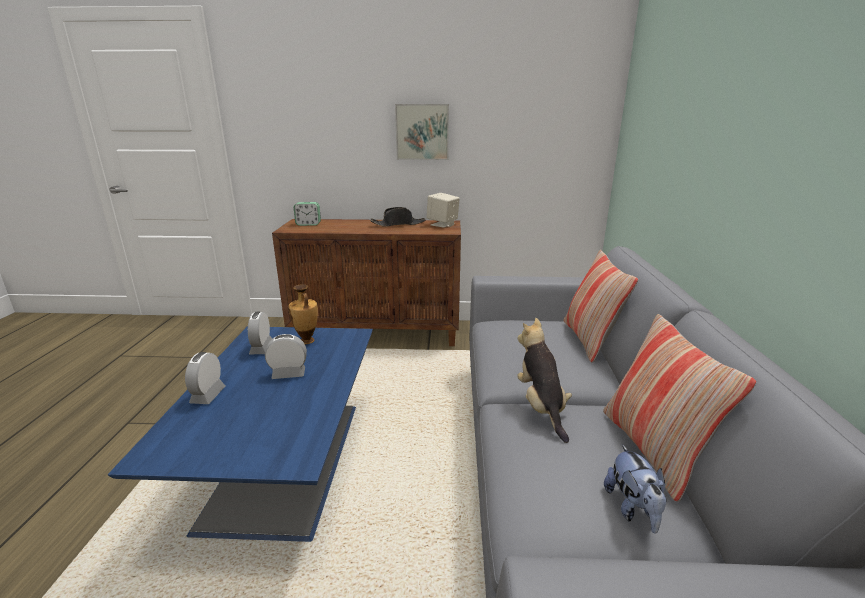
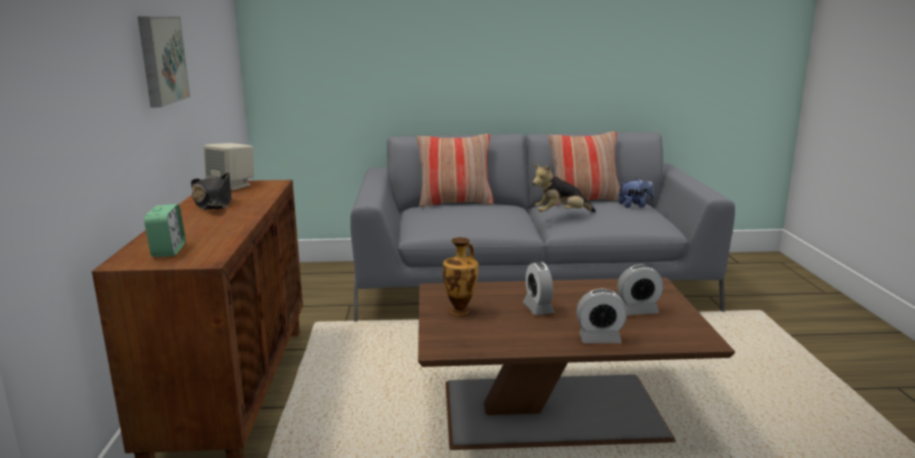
camera: 95 degrees left, 5 degrees down
blue coffee table [108,326,373,542] -> brown coffee table [418,278,735,450]
alarm clock [248,312,272,354] -> alarm clock moved to [617,264,664,315]

